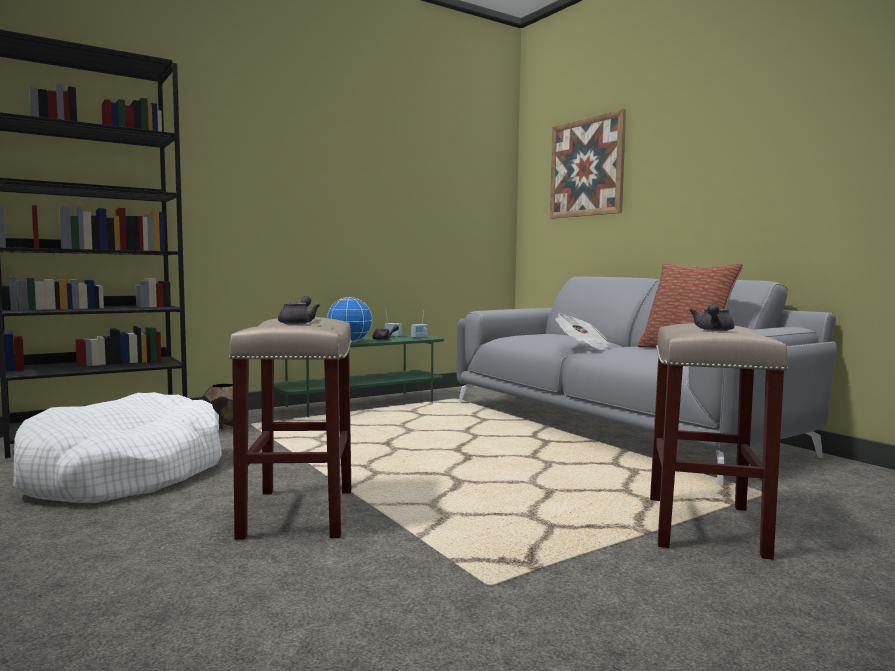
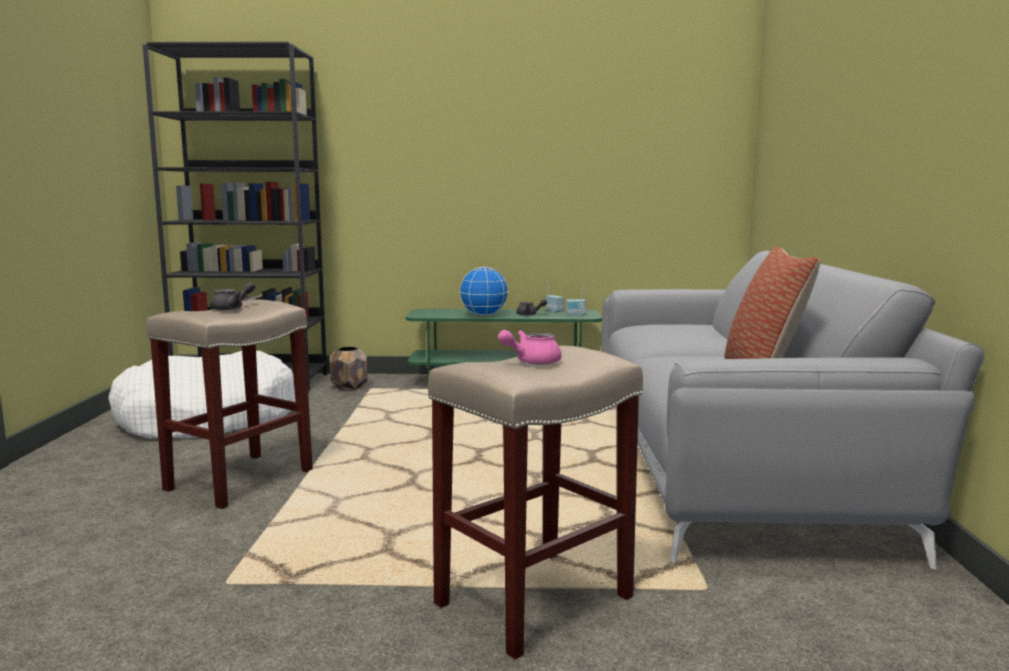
camera: 35 degrees right, 5 degrees up
picture [550,109,626,219] -> none
newspaper [556,313,611,350] -> none
grey teapot [689,304,734,331] -> pink teapot [498,330,562,365]

